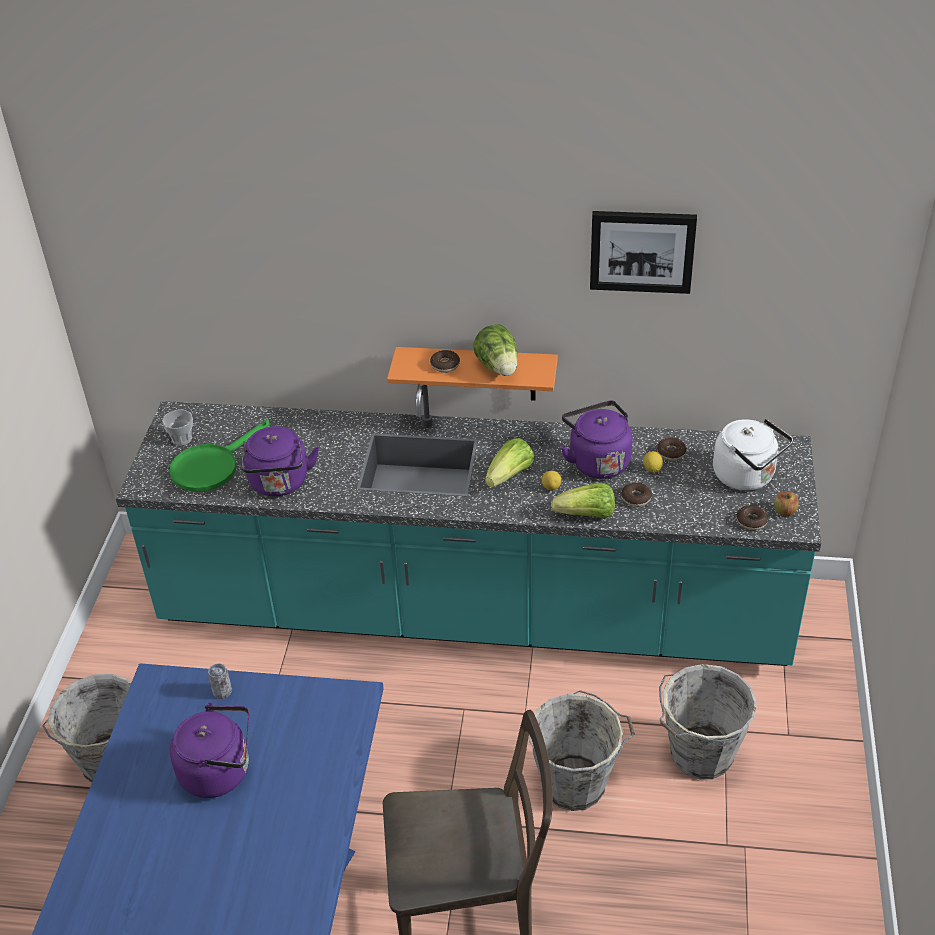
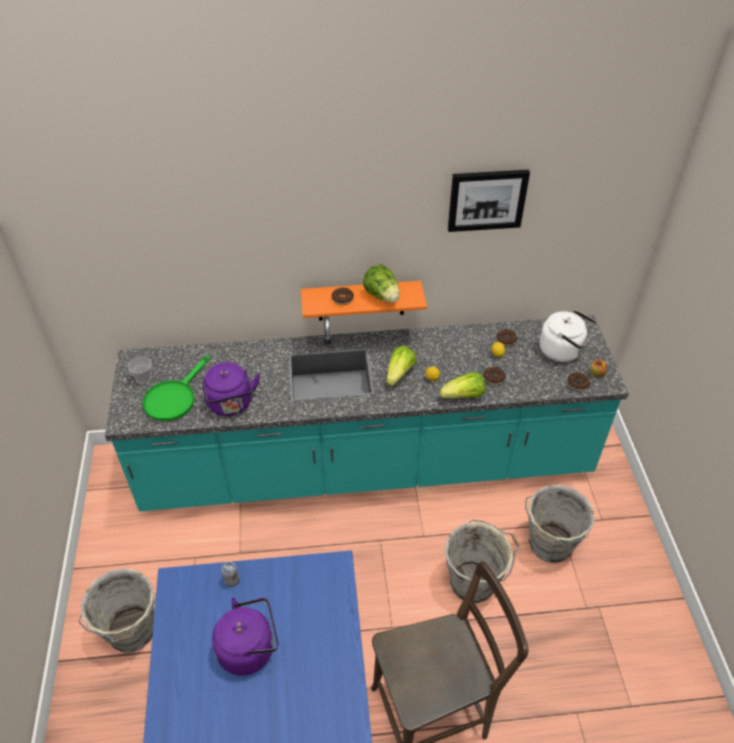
camera: 15 degrees left, 5 degrees up
purple kettle [561,400,633,479] -> none

